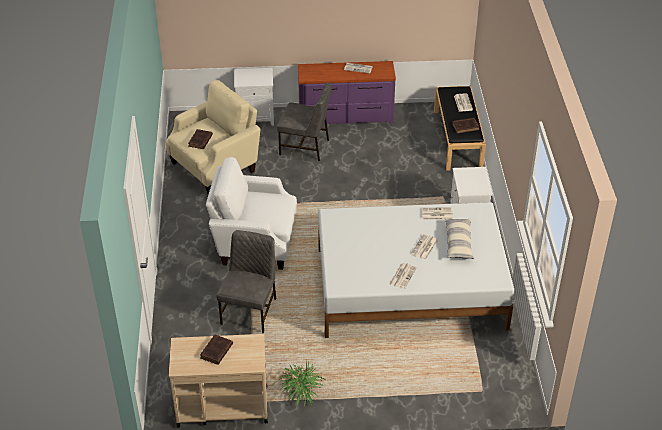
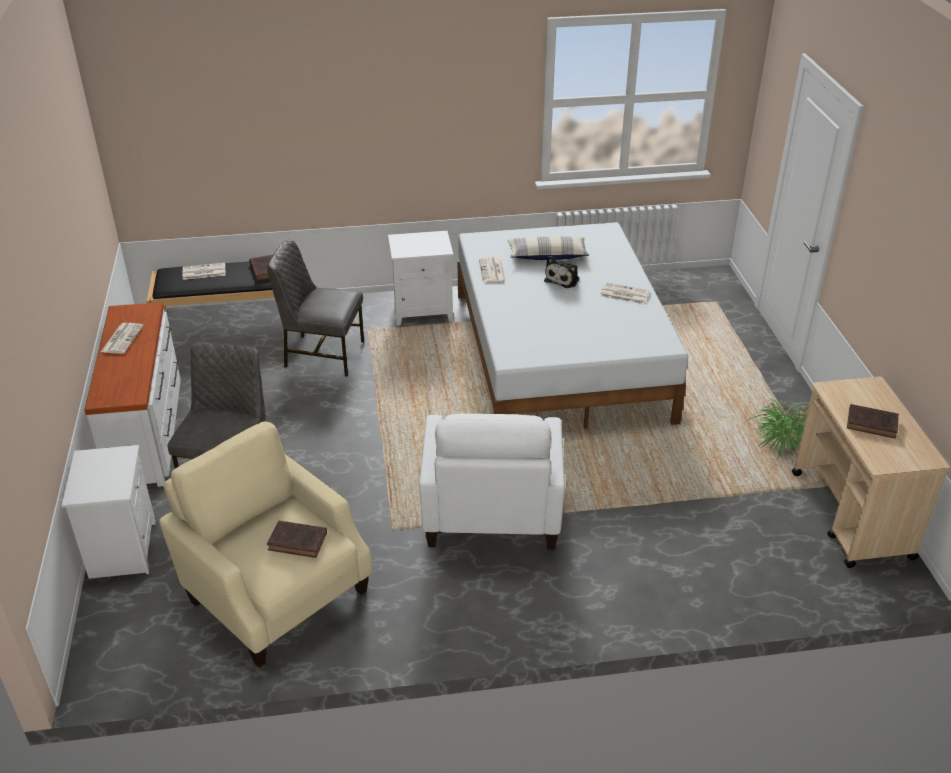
camera: 95 degrees left, 5 degrees down
grey chair [216,230,276,333] -> grey chair moved to [267,239,364,376]
purple dresser [298,61,396,124] -> white dresser [85,302,181,487]
newspaper [411,234,438,260] -> plush toy [544,256,580,288]

